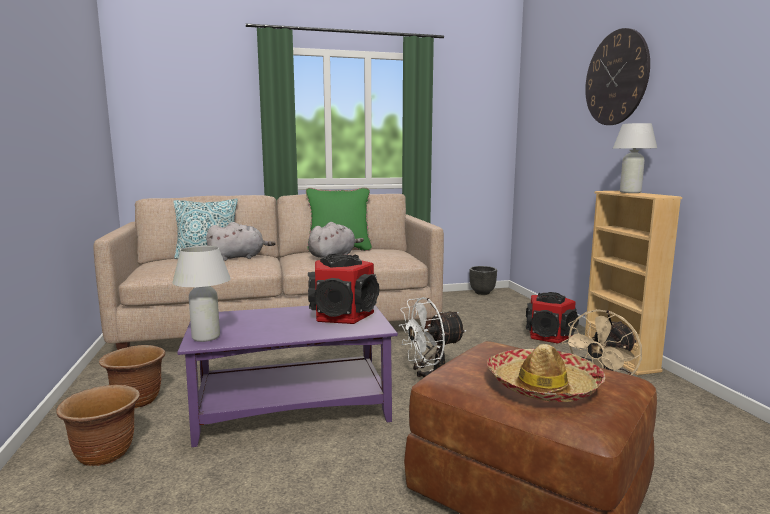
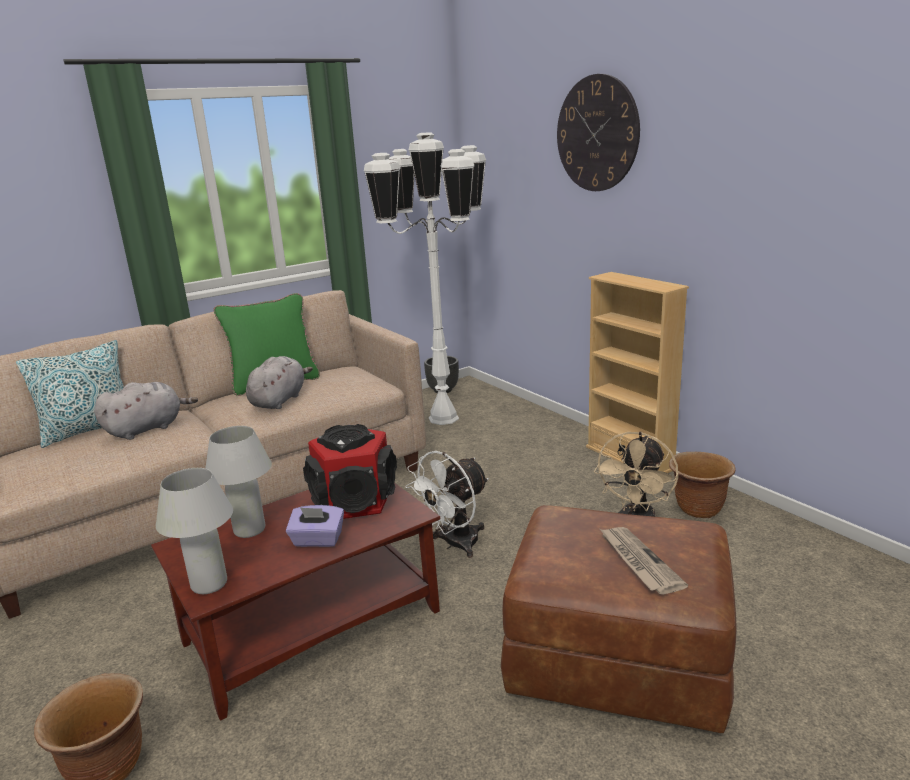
camera: 20 degrees left, 10 degrees up
brown planter [99,345,165,408] -> brown planter moved to [669,452,736,518]
purple coffee table [177,305,398,447] -> brown coffee table [151,483,440,721]
hat [487,344,605,402] -> newspaper [600,527,688,595]
speaker [526,292,579,343] -> none
white table lamp [613,123,657,193] -> white table lamp moved to [205,426,272,538]
none -> purple tissue box [286,505,344,547]
none -> white floor lamp [364,132,486,425]

